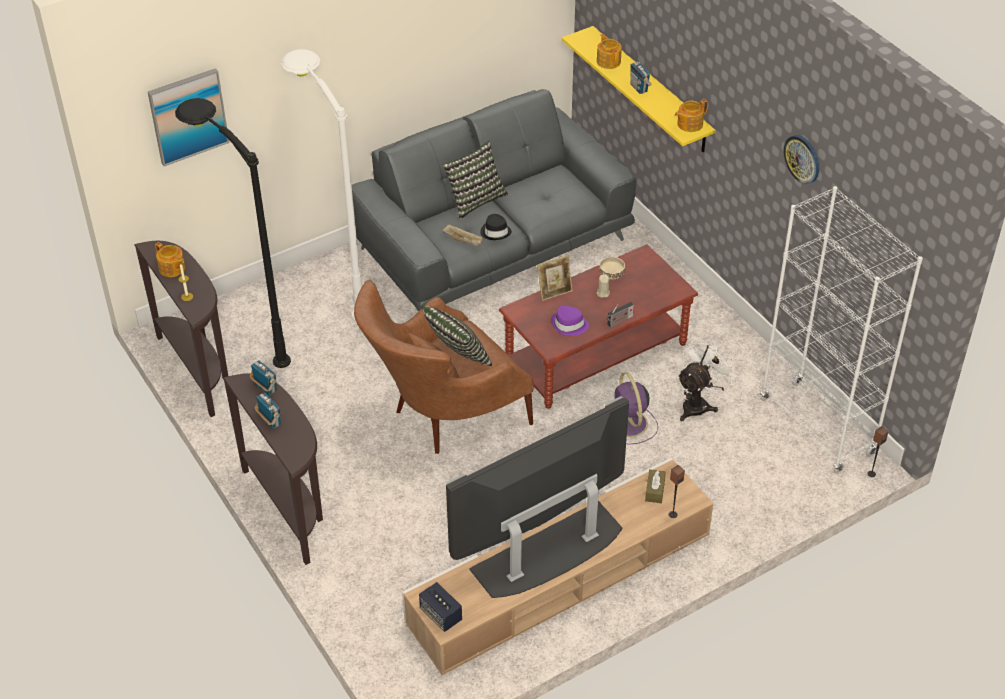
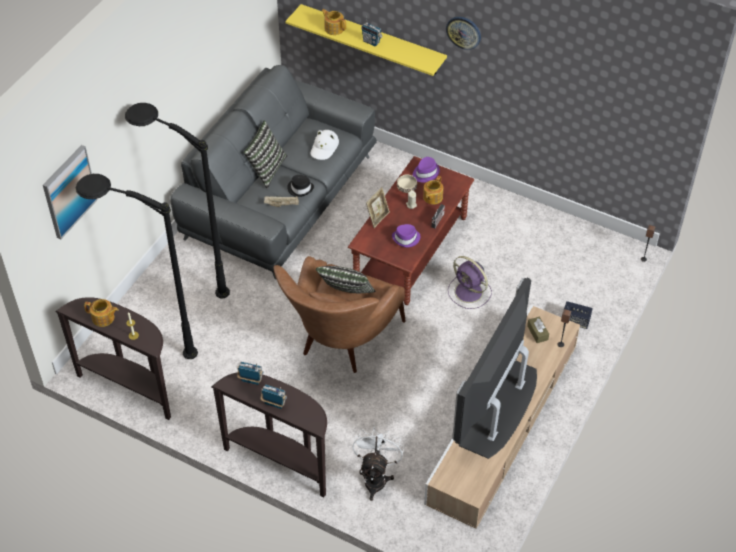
camera: 30 degrees left, 5 degrees up
white floor lamp [281,49,362,321] -> black floor lamp [125,103,230,299]
speaker [419,582,462,632] -> speaker moved to [564,301,593,329]
teapot [675,99,708,132] -> teapot moved to [423,176,443,205]
white fan [677,337,737,421] -> white fan moved to [352,427,404,501]
white bookcase [760,186,923,474] -> none
wall clock [783,135,819,184] -> wall clock moved to [446,17,481,50]
none -> white hat [311,130,339,160]
none -> purple hat [413,157,440,182]

